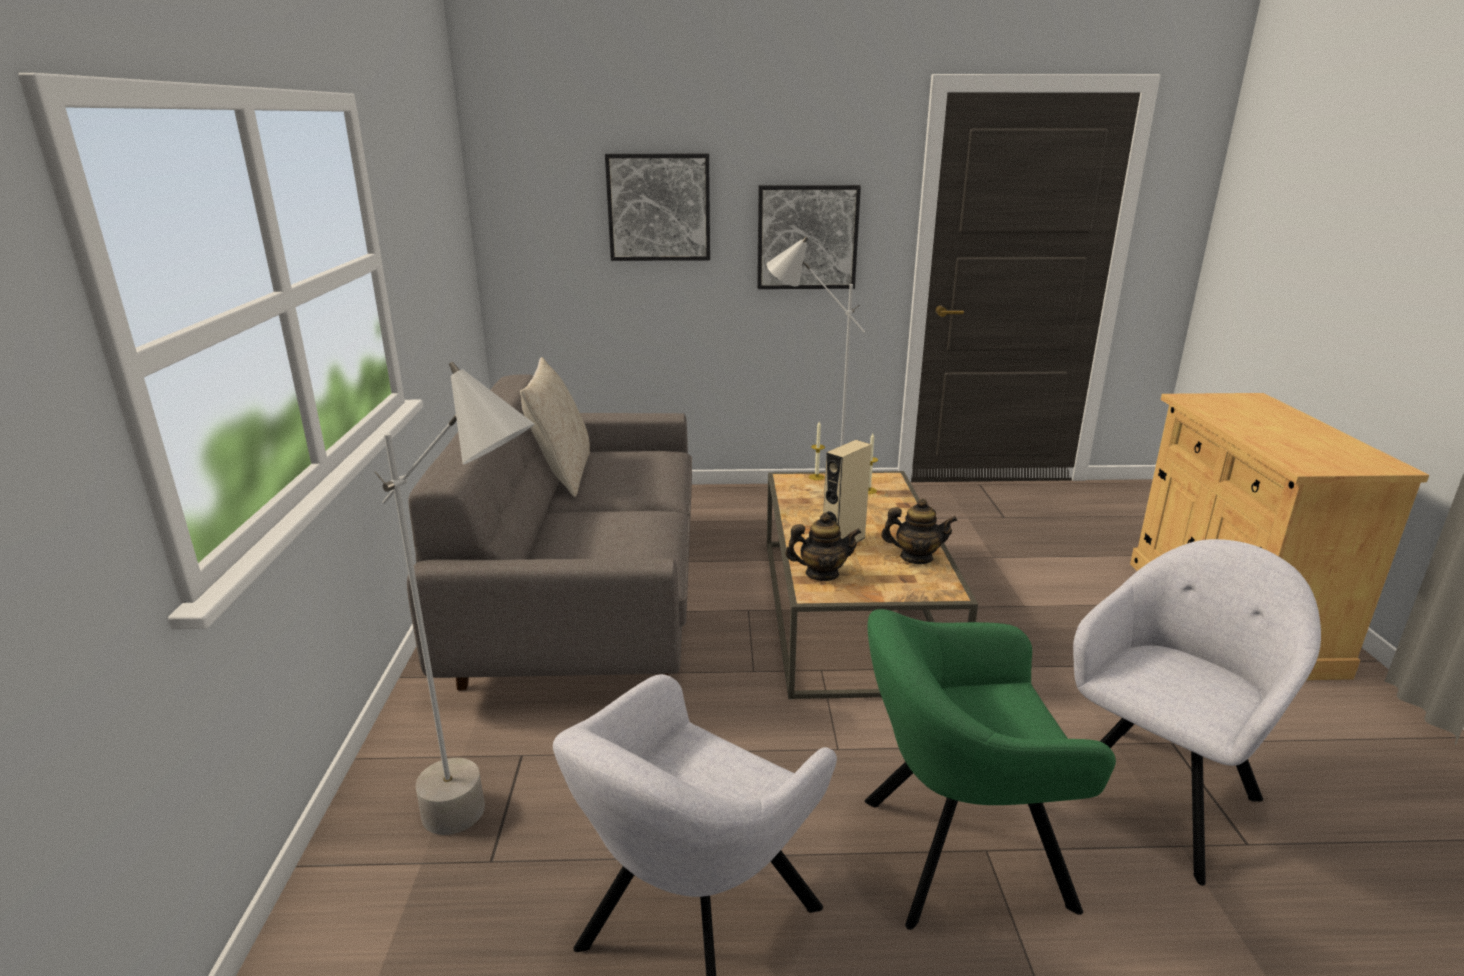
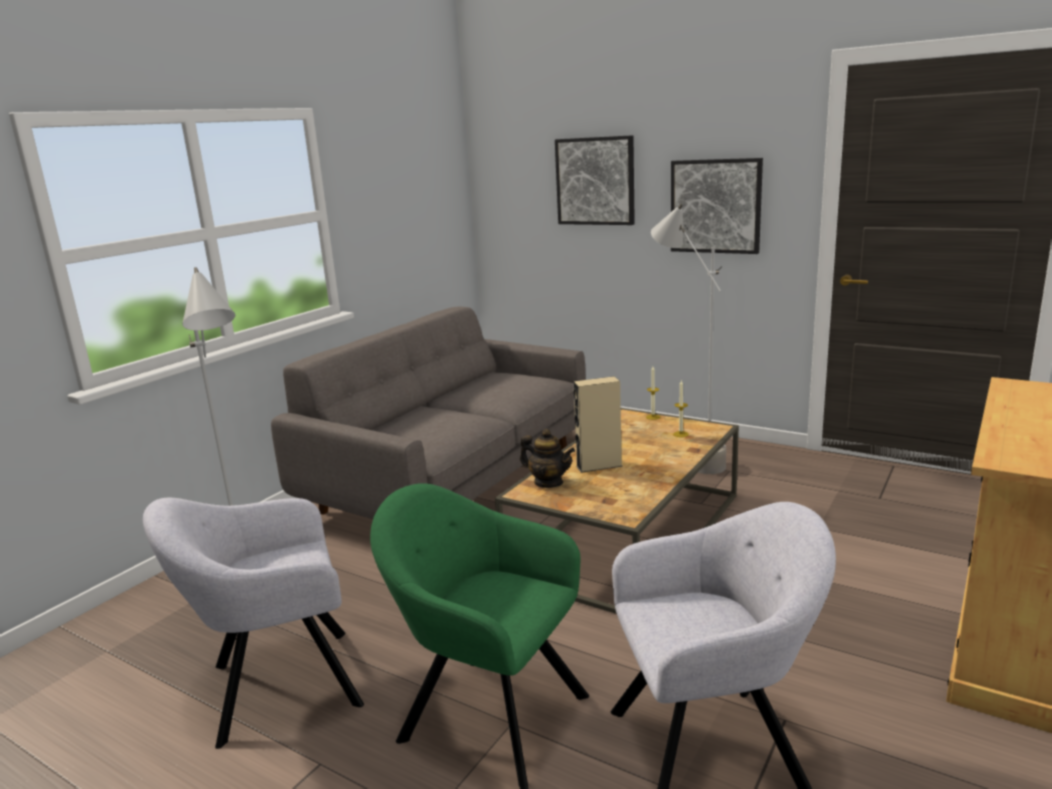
camera: 35 degrees right, 5 degrees down
beige pillow [520,357,590,497] -> none
teapot [881,498,957,564] -> none

